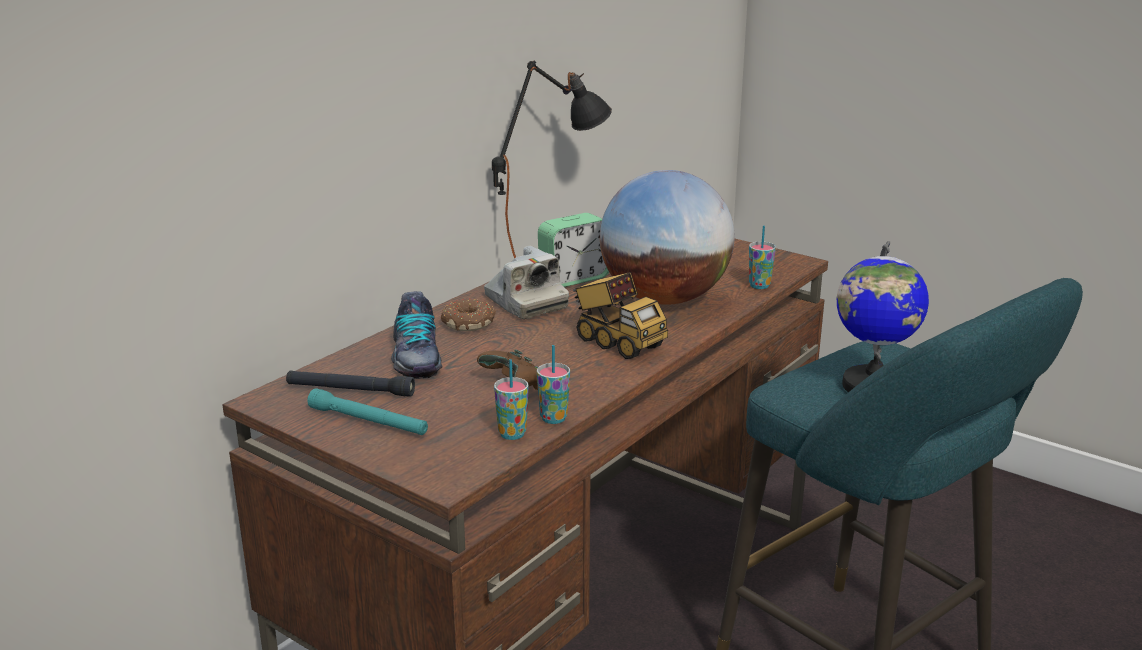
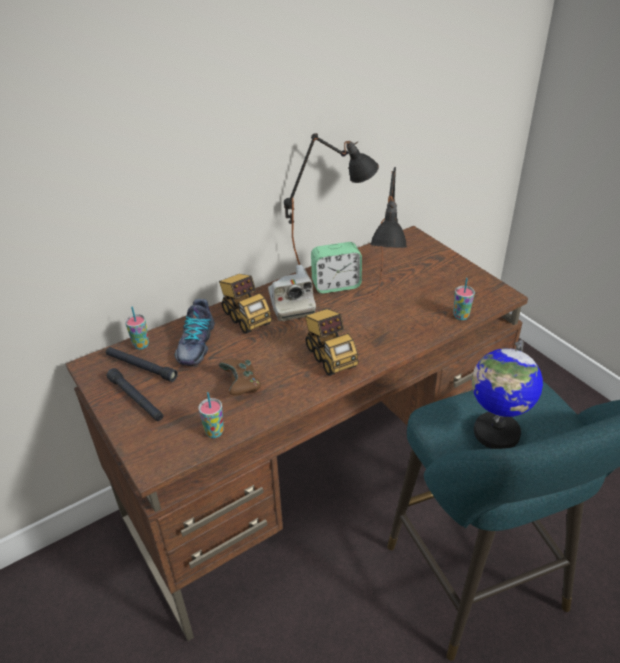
camera: 20 degrees right, 15 degrees up
turquoise flashlight [307,388,428,435] -> black flashlight [106,368,164,421]
donut [441,299,496,331] -> toy truck [219,274,272,334]
cup [537,345,570,424] -> cup moved to [125,307,149,349]
globe [600,170,734,305] -> black table lamp [370,167,407,297]

